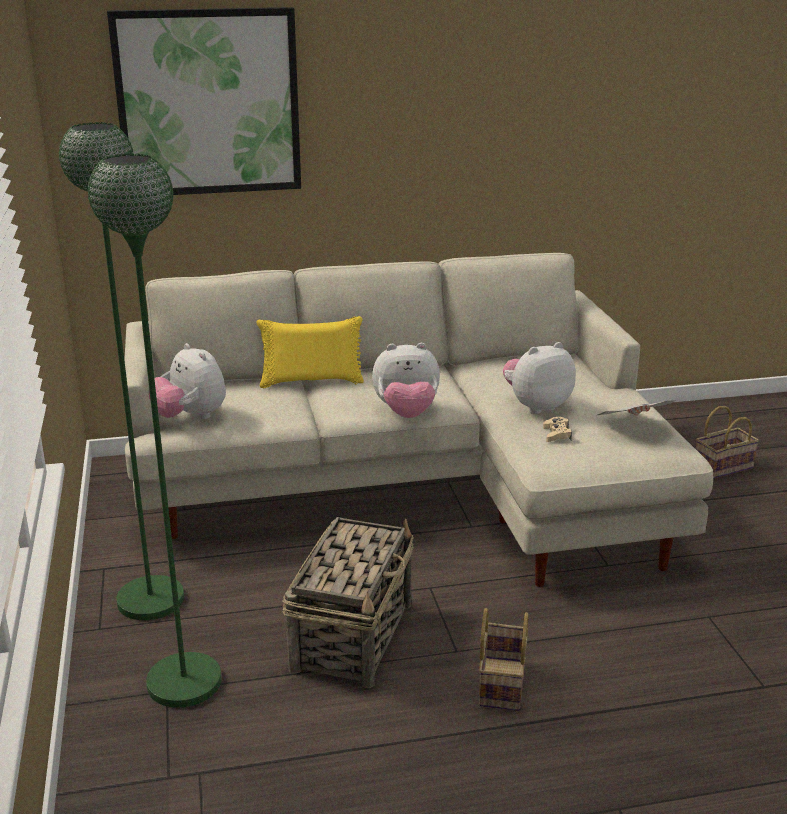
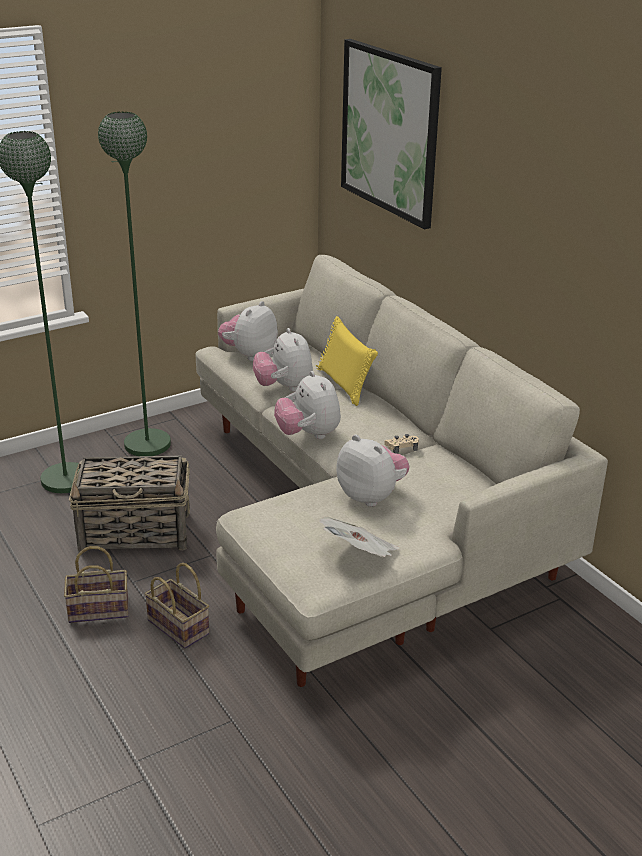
camera: 70 degrees right, 5 degrees up
beige game controller [543,417,572,442] -> beige game controller moved to [384,434,419,454]
basket [696,406,759,479] -> basket moved to [145,563,210,648]
none -> plush toy [253,328,313,392]

